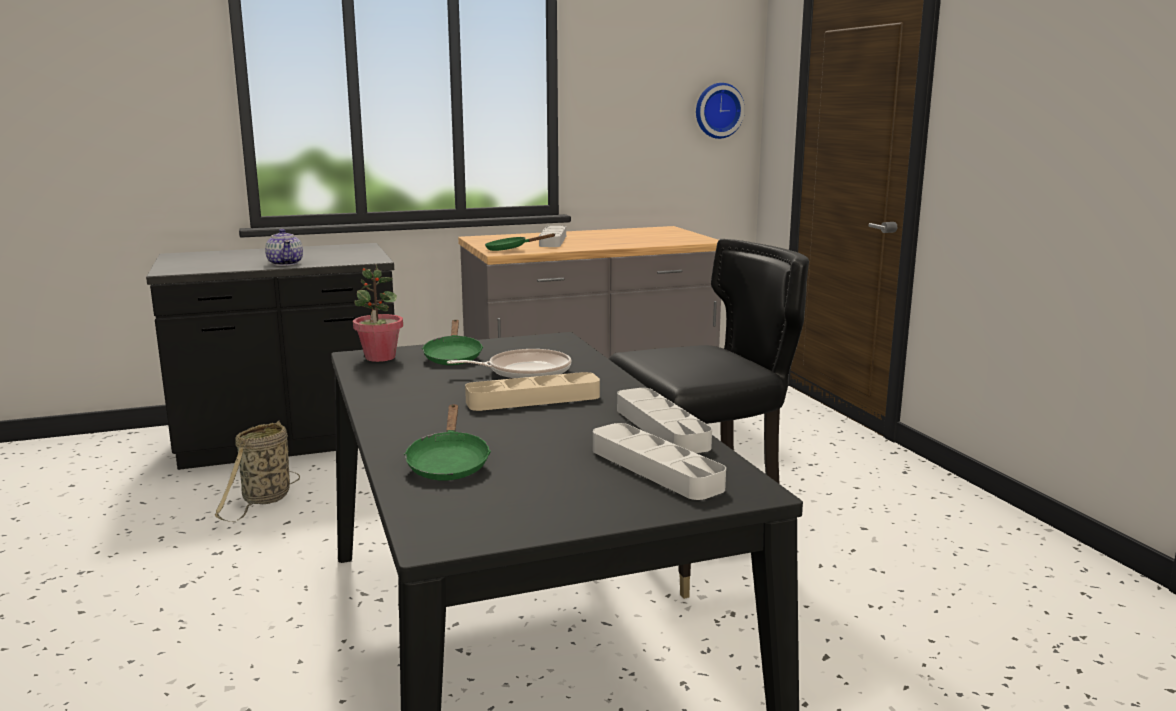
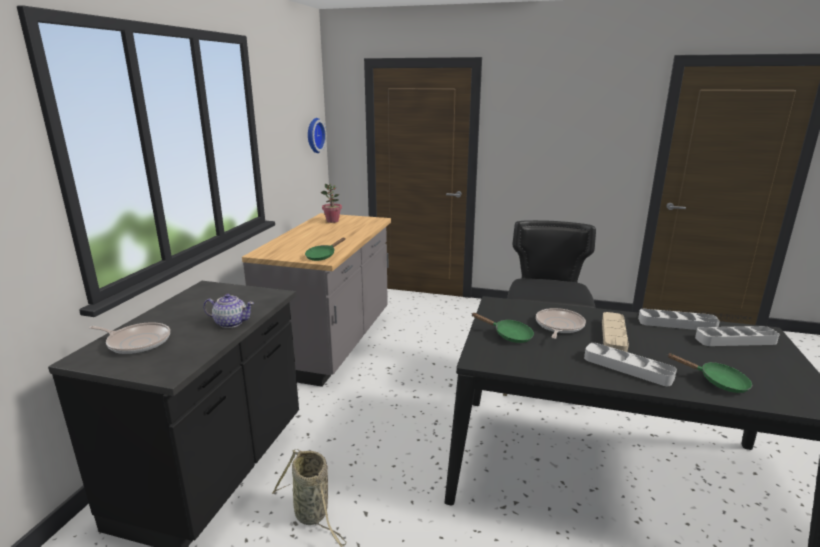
camera: 55 degrees left, 5 degrees up
potted plant [353,265,403,362] -> potted plant moved to [321,184,342,223]
grey tray [539,226,566,247] -> grey tray moved to [584,343,677,386]
none -> frying pan [89,322,170,354]

